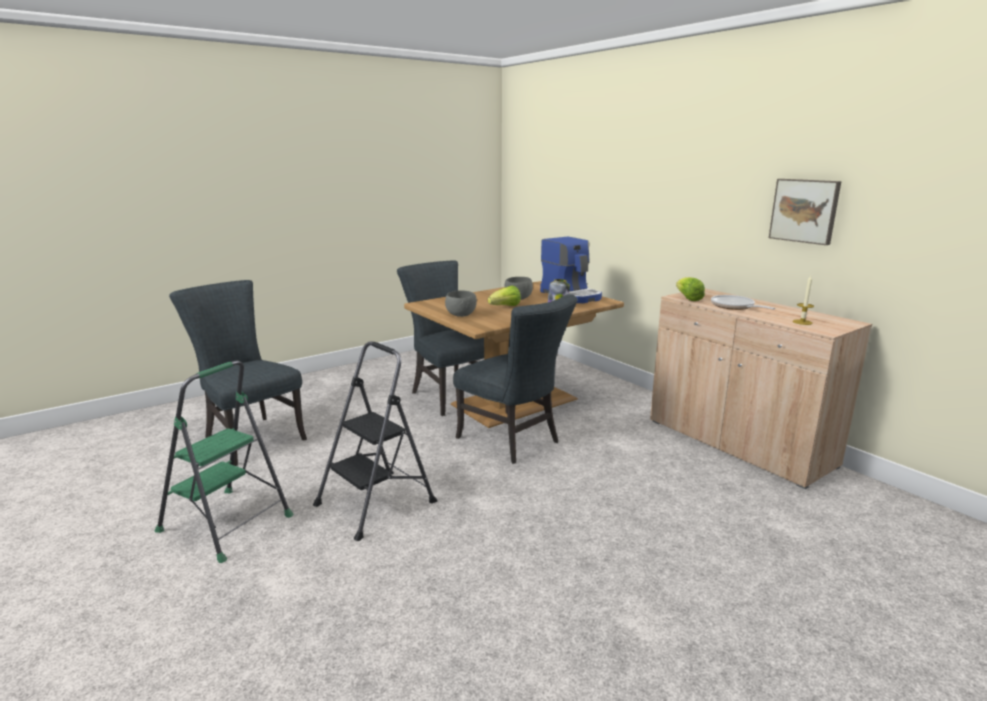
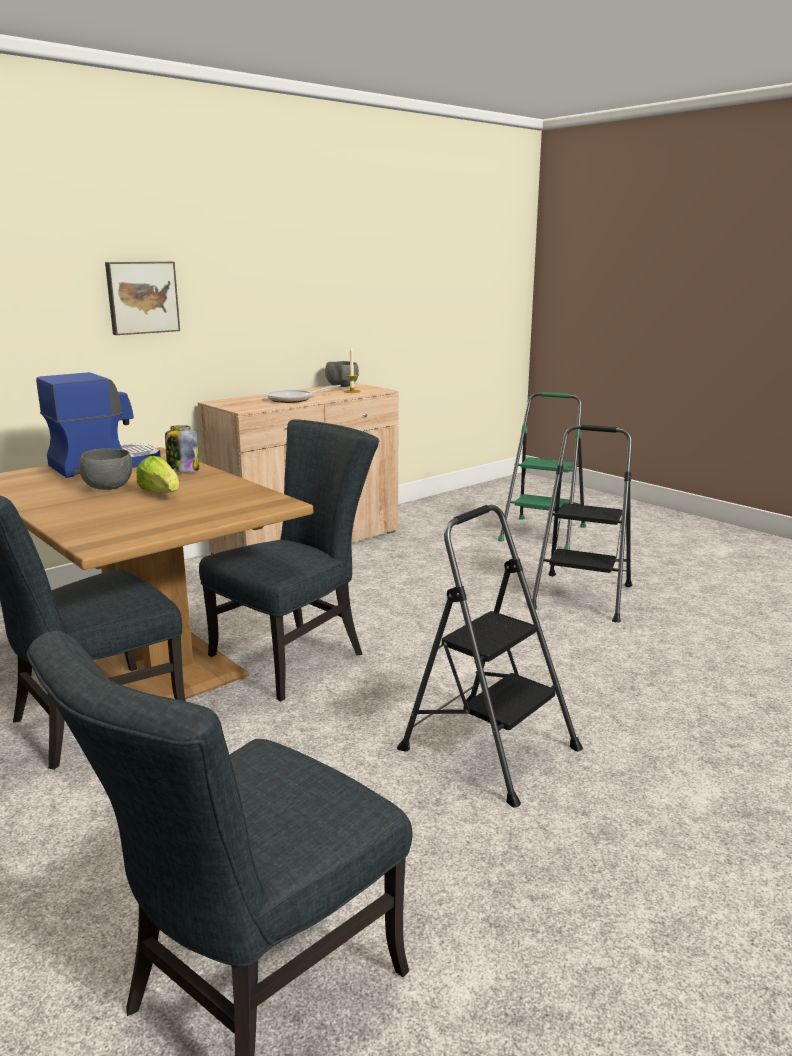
camera: 95 degrees left, 0 degrees up
green step ladder [154,360,294,563] -> green step ladder moved to [498,392,587,550]
grey bowl [445,290,477,317] -> grey bowl moved to [325,361,359,387]
lettuce [676,277,705,301] -> none
picture [769,179,841,245] -> picture moved to [105,262,180,335]
none -> black step ladder [532,425,632,623]

